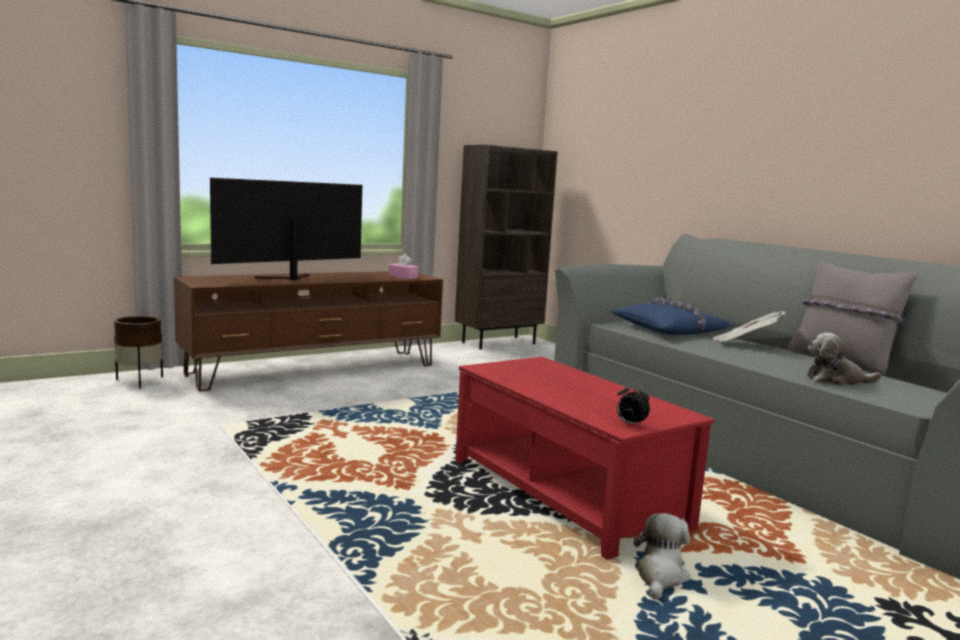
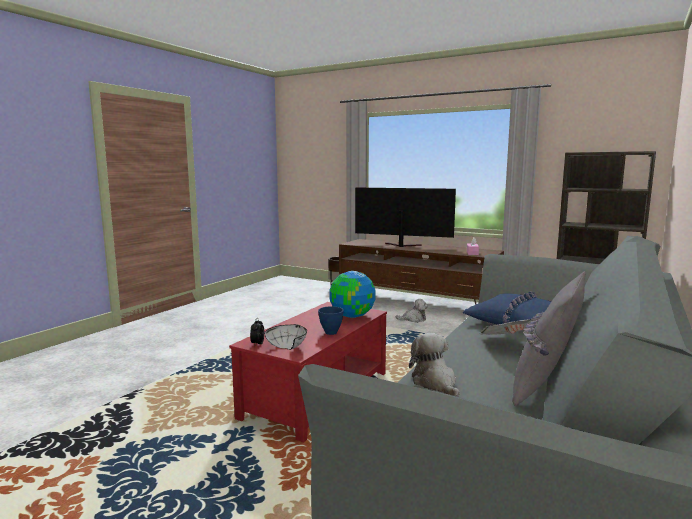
camera: 65 degrees right, 0 degrees up
plush toy [634,513,690,599] -> plush toy moved to [396,299,428,323]
none -> white bowl [265,324,307,350]
none -> blue bowl [318,306,344,335]
none -> globe [329,271,376,318]

